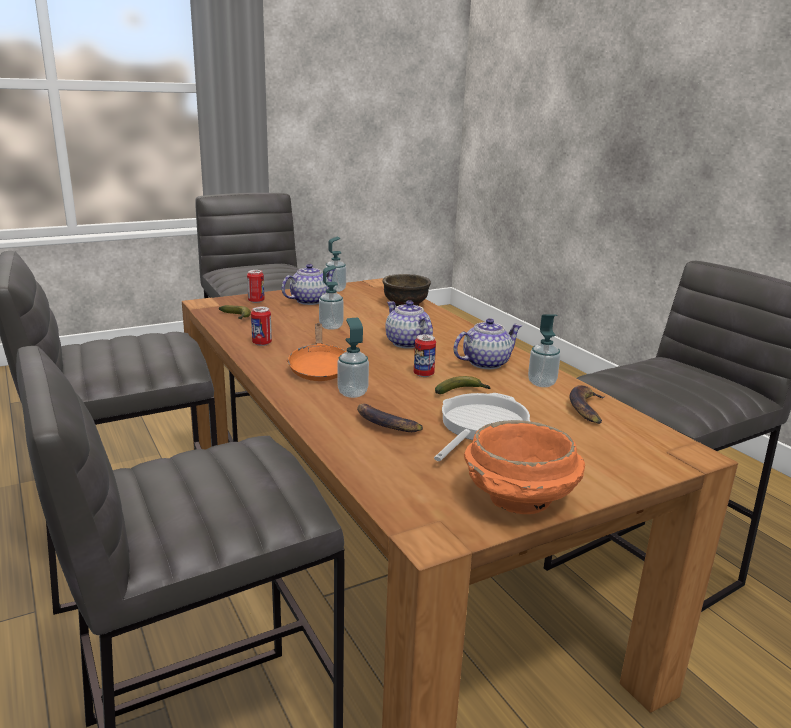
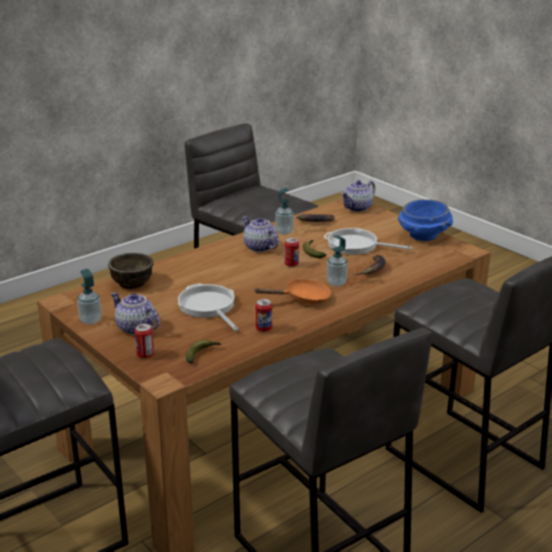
camera: 100 degrees left, 5 degrees up
soap dispenser [319,265,344,330] -> frying pan [178,283,239,331]
teapot [385,300,433,349] -> teapot moved to [341,180,375,212]
orange bowl [464,420,585,514] -> blue bowl [398,199,453,241]

